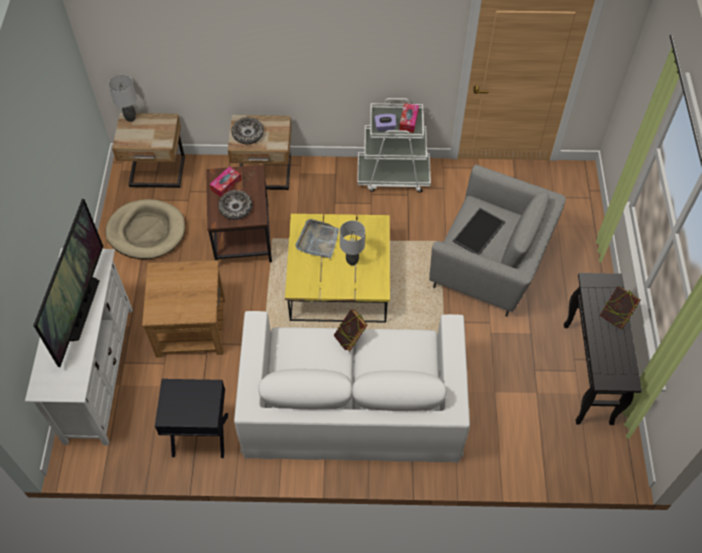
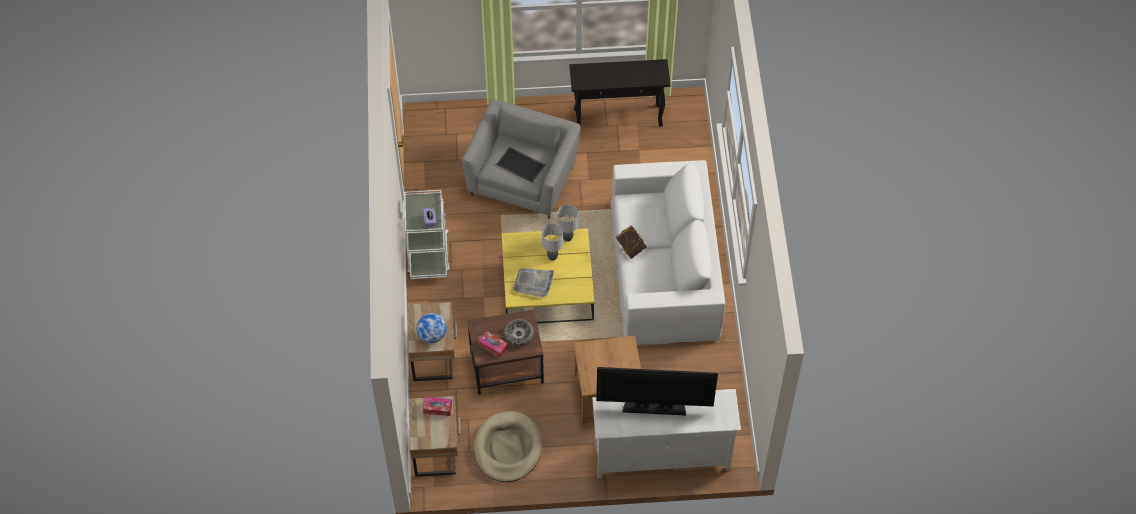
camera: 95 degrees left, 0 degrees up
grey table lamp [108,75,137,122] -> grey table lamp moved to [557,204,578,242]
black side table [155,379,228,458] -> none
bowl [232,117,264,144] -> globe [417,313,447,343]
tissue box [399,103,419,133] -> tissue box moved to [423,397,452,416]
book [600,286,640,329] -> none

